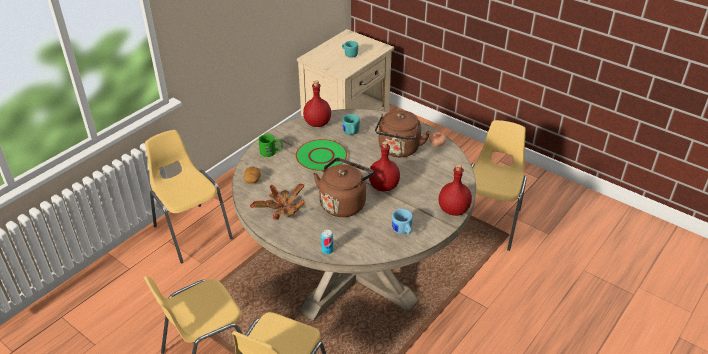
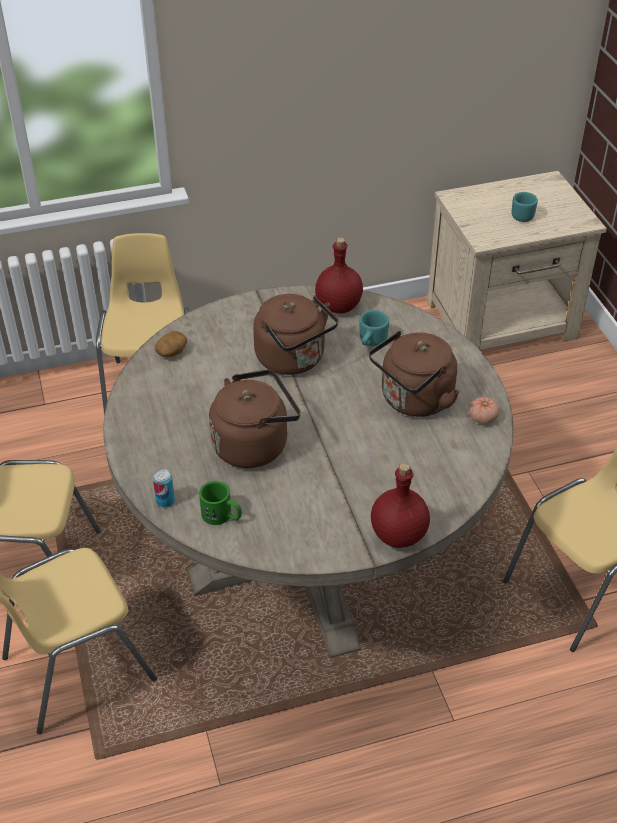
camera: 35 degrees right, 5 degrees up
potted plant [250,183,305,220] -> none
green mug [258,134,283,157] -> green mug moved to [199,481,242,525]
green plate [296,139,347,171] -> brown kettle [253,294,338,375]
red bottle [369,141,400,191] -> none
blue mug [392,209,413,234] -> none

